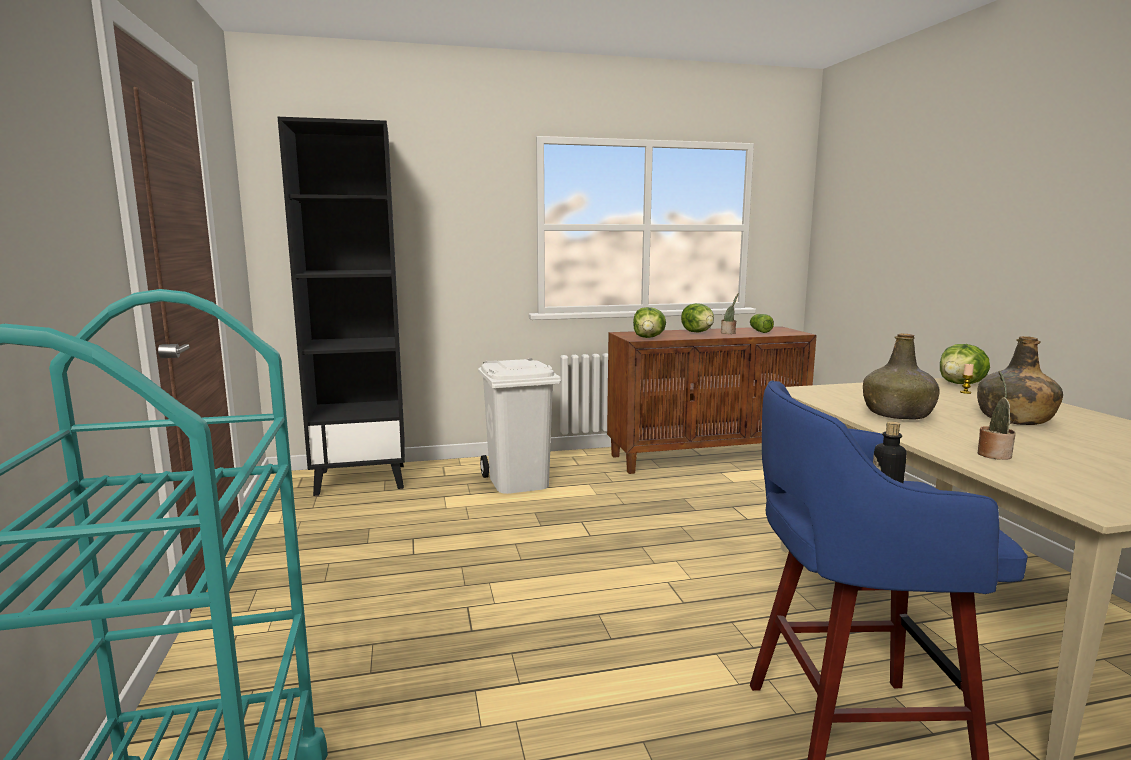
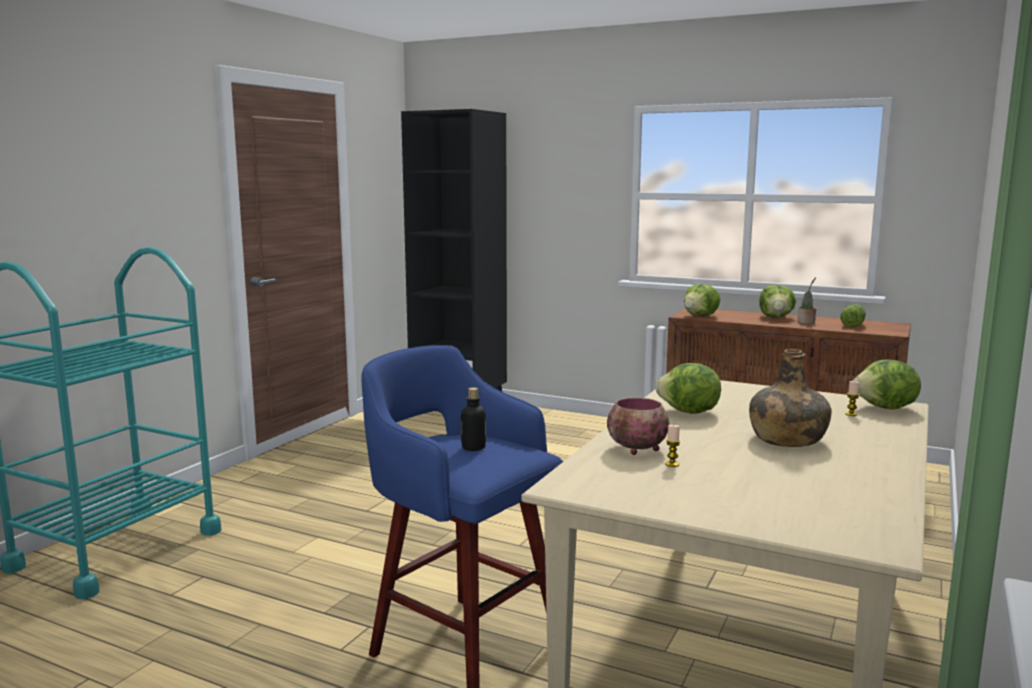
camera: 40 degrees right, 0 degrees up
white trash can [478,358,561,494] -> none
green bottle [863,333,940,419] -> lettuce [655,363,721,414]
potted plant [978,371,1016,460] -> bowl [607,397,669,455]
none -> candle [665,425,681,467]

